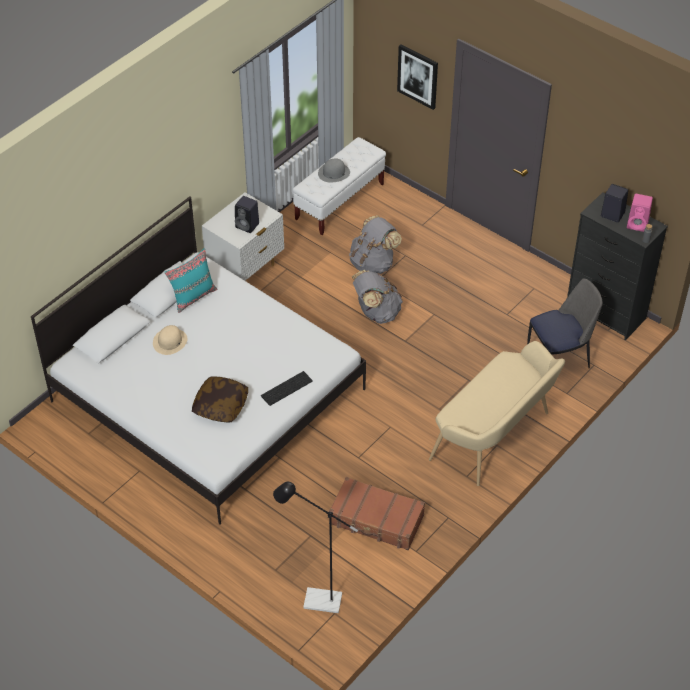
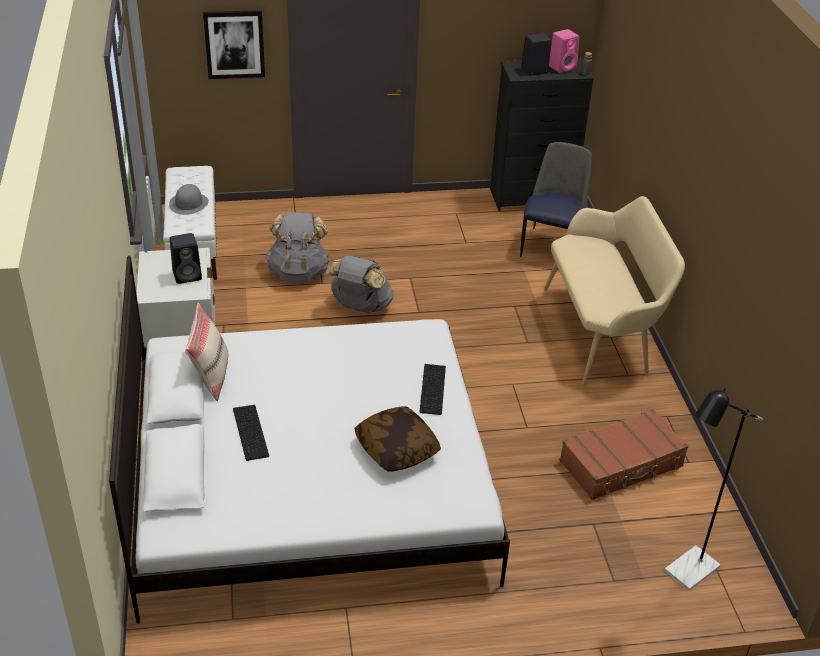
camera: 50 degrees left, 10 degrees down
beige hat [153,325,187,355] -> keyboard [233,405,269,461]
turquoise pillow [164,248,218,313] -> beige pillow [185,303,228,401]

